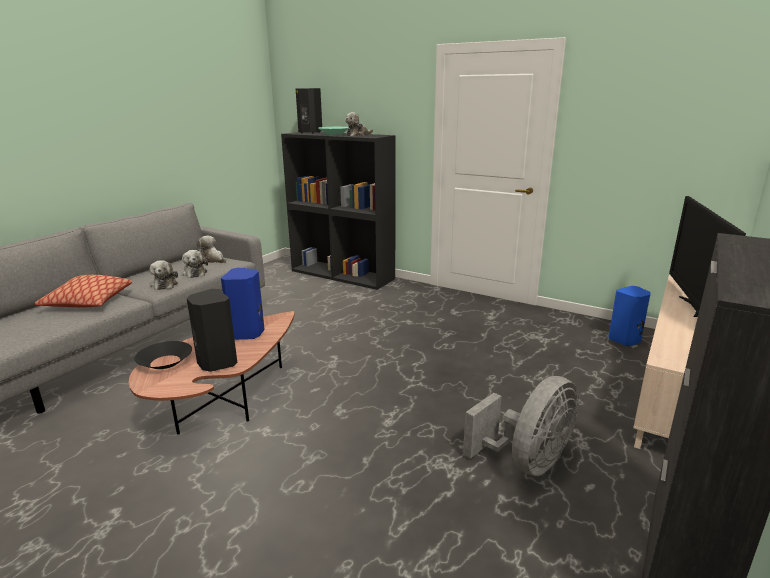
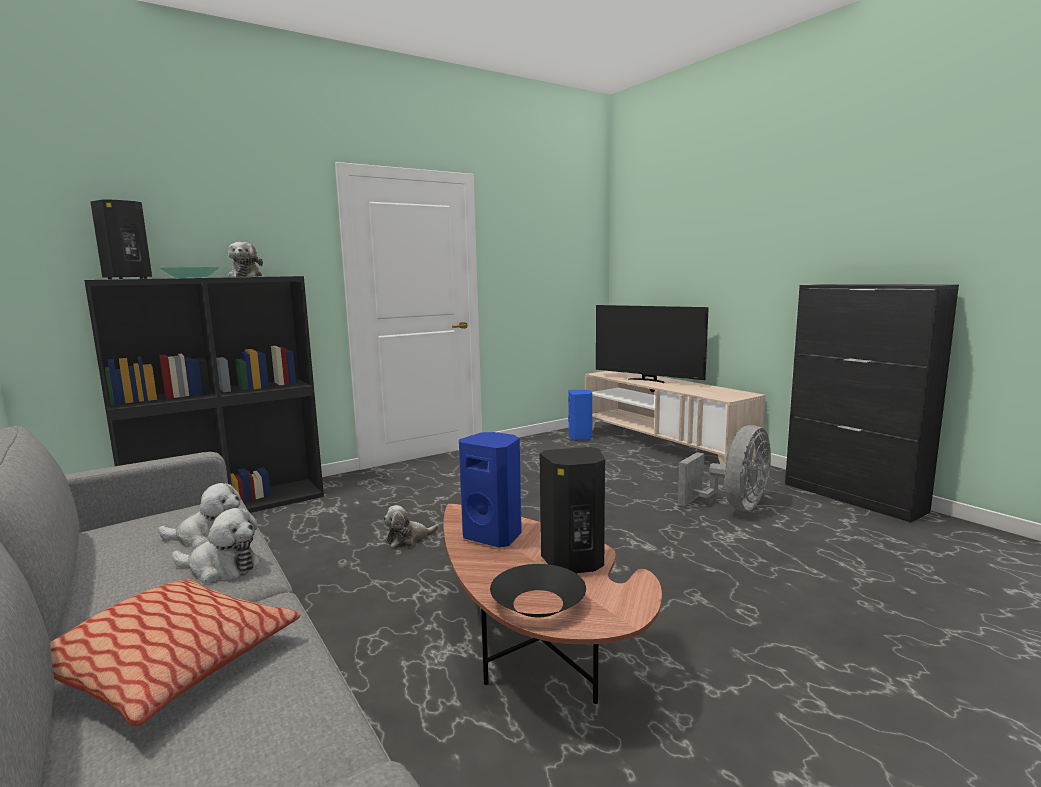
camera: 65 degrees left, 10 degrees down
plush toy [197,236,226,263] -> plush toy moved to [383,505,439,548]
grey fan [463,376,579,476] -> grey fan turned 60 degrees clockwise [678,425,771,511]

